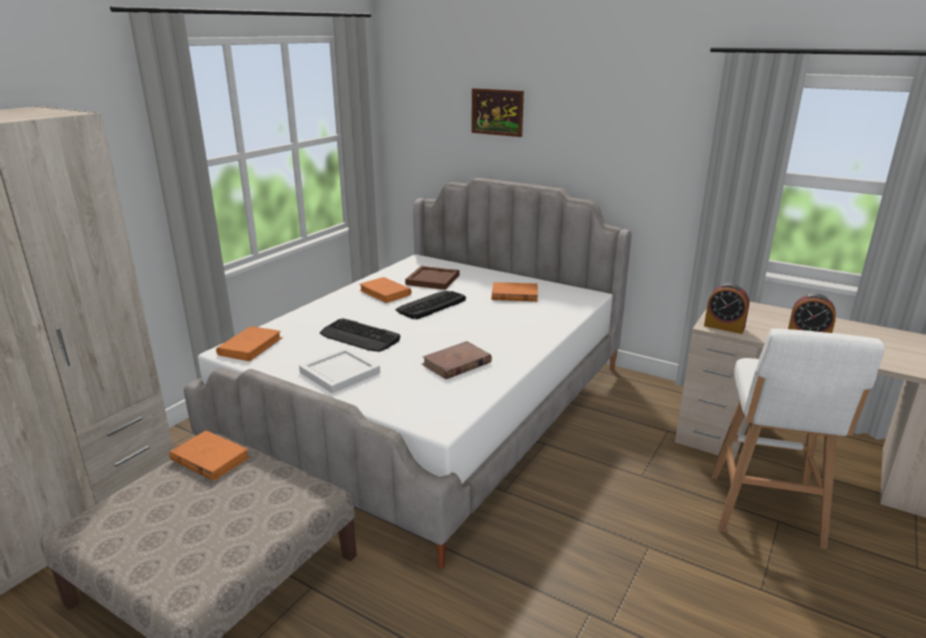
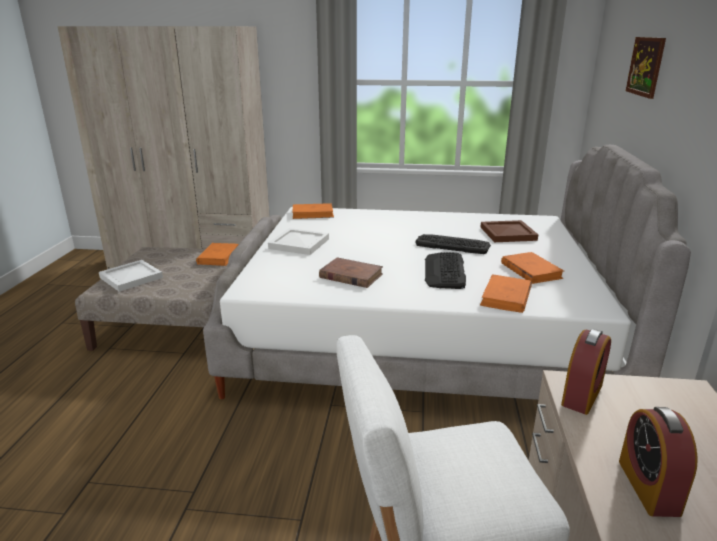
camera: 65 degrees right, 0 degrees up
keyboard [320,318,400,352] -> keyboard moved to [425,252,466,289]
orange book [359,277,411,303] -> orange book moved to [480,274,532,313]
alarm clock [704,283,749,334] -> alarm clock turned 150 degrees counterclockwise [561,329,611,415]
none -> white tray [99,260,163,292]

